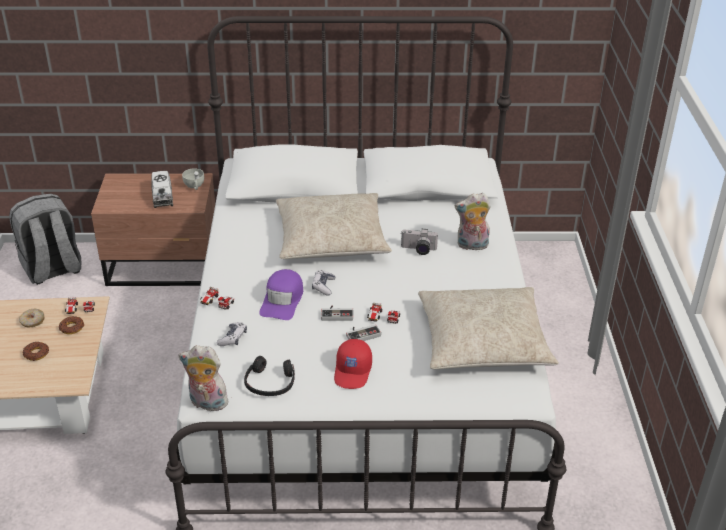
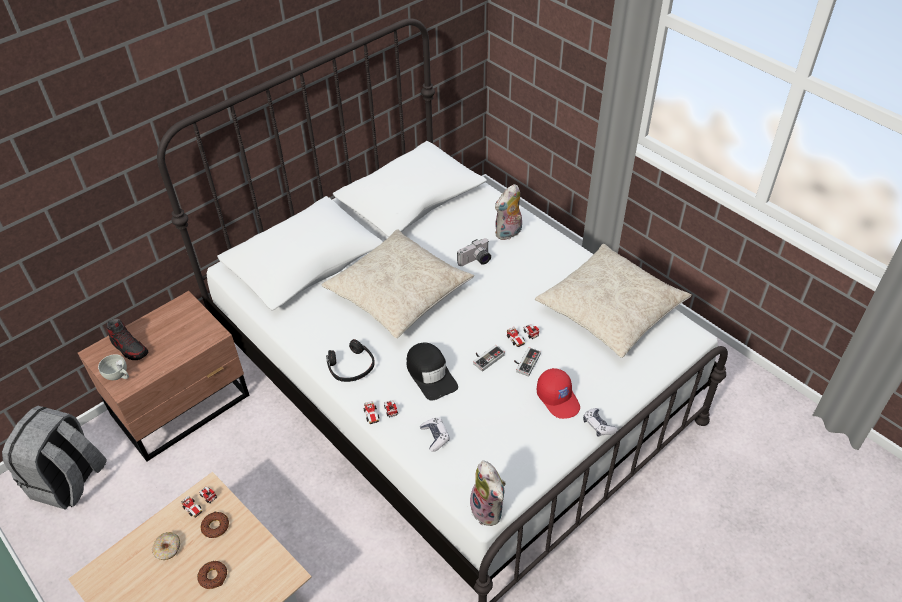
camera: 40 degrees left, 10 degrees up
toy truck [151,171,173,208] -> none
plush toy [179,345,228,411] -> plush toy turned 90 degrees counterclockwise [470,460,506,526]
white cup [182,168,204,190] -> white cup moved to [98,354,129,380]
black headphones [244,356,295,396] -> black headphones moved to [326,339,375,382]
purple cap [259,269,303,320] -> black cap [406,343,458,401]
game controller [312,270,336,296] -> game controller moved to [583,408,618,437]
none -> shoe [106,319,148,360]

